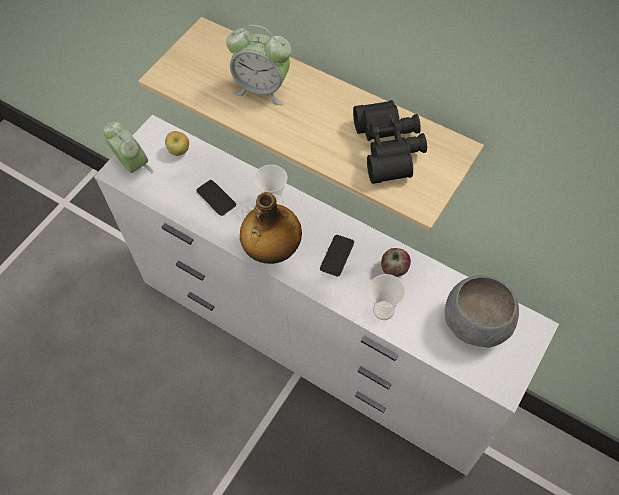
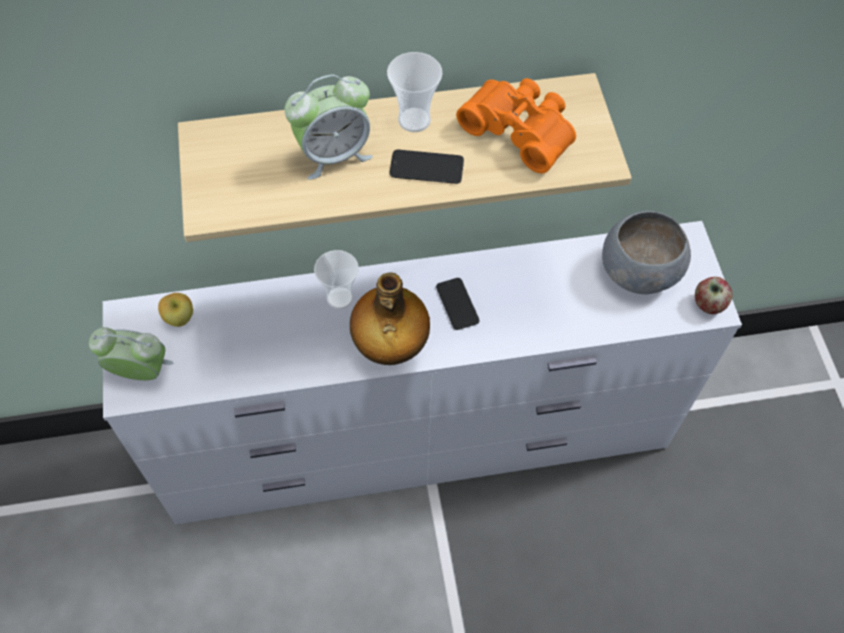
camera: 45 degrees left, 0 degrees up
phone [196,180,236,216] -> phone moved to [389,150,464,184]
black binoculars [353,100,427,184] -> orange binoculars [456,78,576,174]
cup [368,274,405,320] -> cup moved to [387,52,443,132]
apple [381,248,411,277] -> apple moved to [695,277,733,314]

